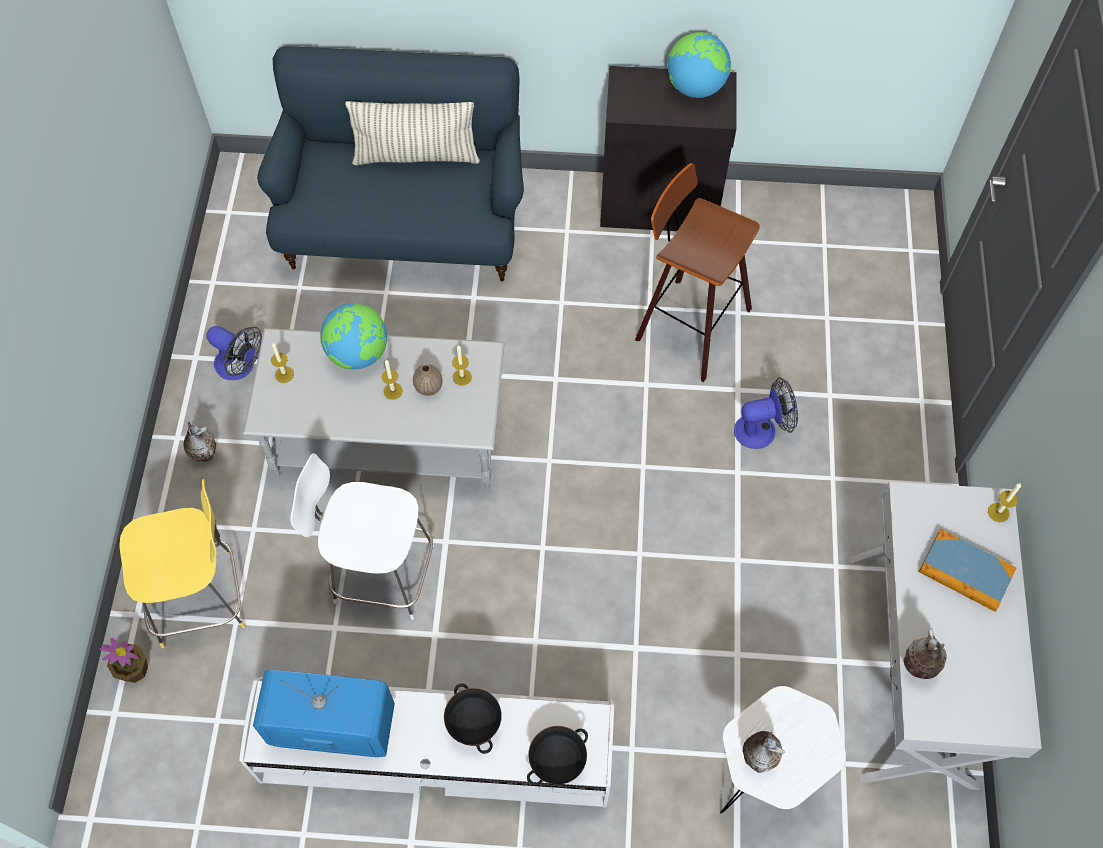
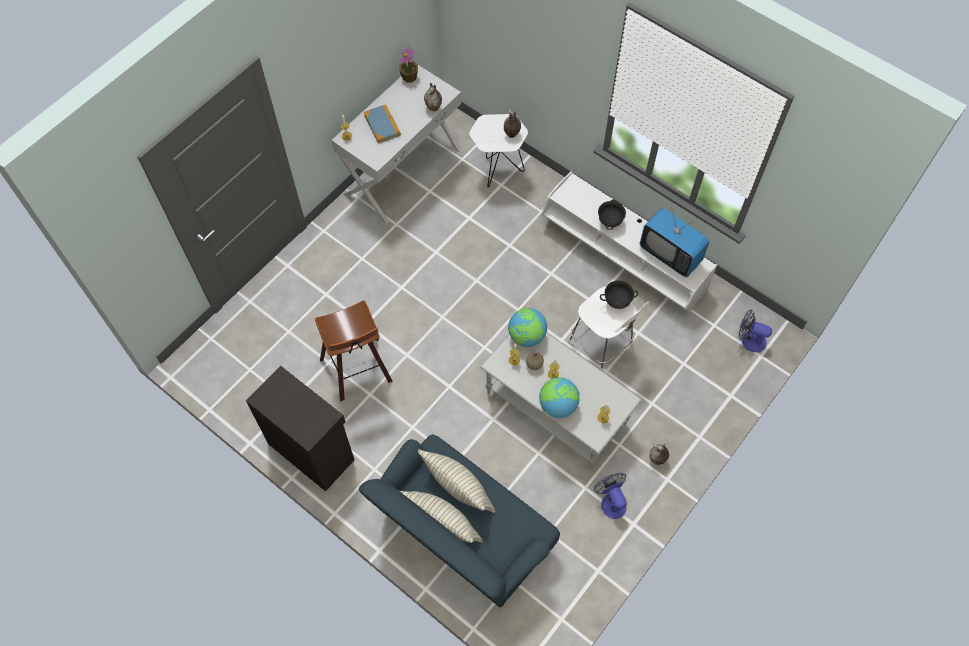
camera: 145 degrees left, 0 degrees up
potted plant [99,638,148,683] -> potted plant moved to [399,47,418,83]
yellow stool [119,479,245,648] -> none
black bowl [527,726,588,786] -> black bowl moved to [600,280,638,309]
globe [667,32,731,98] -> globe moved to [508,308,547,347]
fan [734,377,798,449] -> fan moved to [738,309,772,352]
none -> pillow [418,450,495,513]

